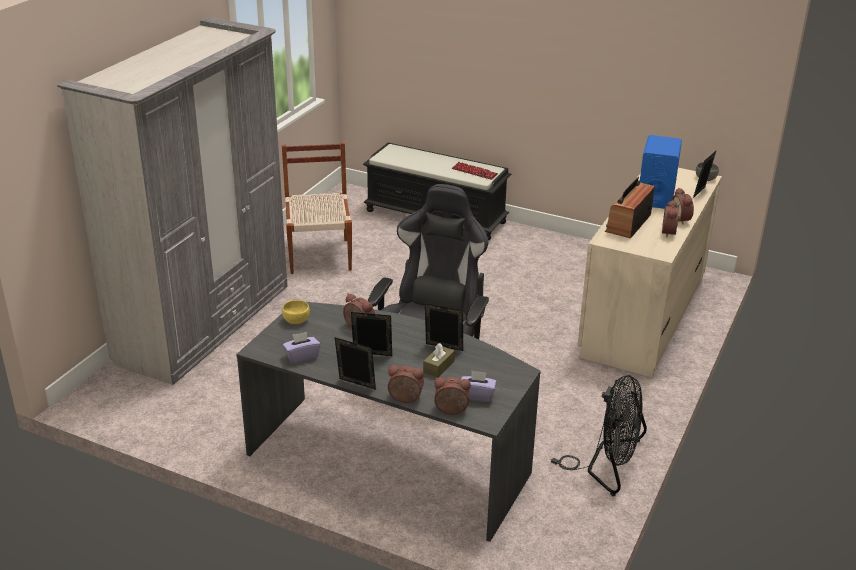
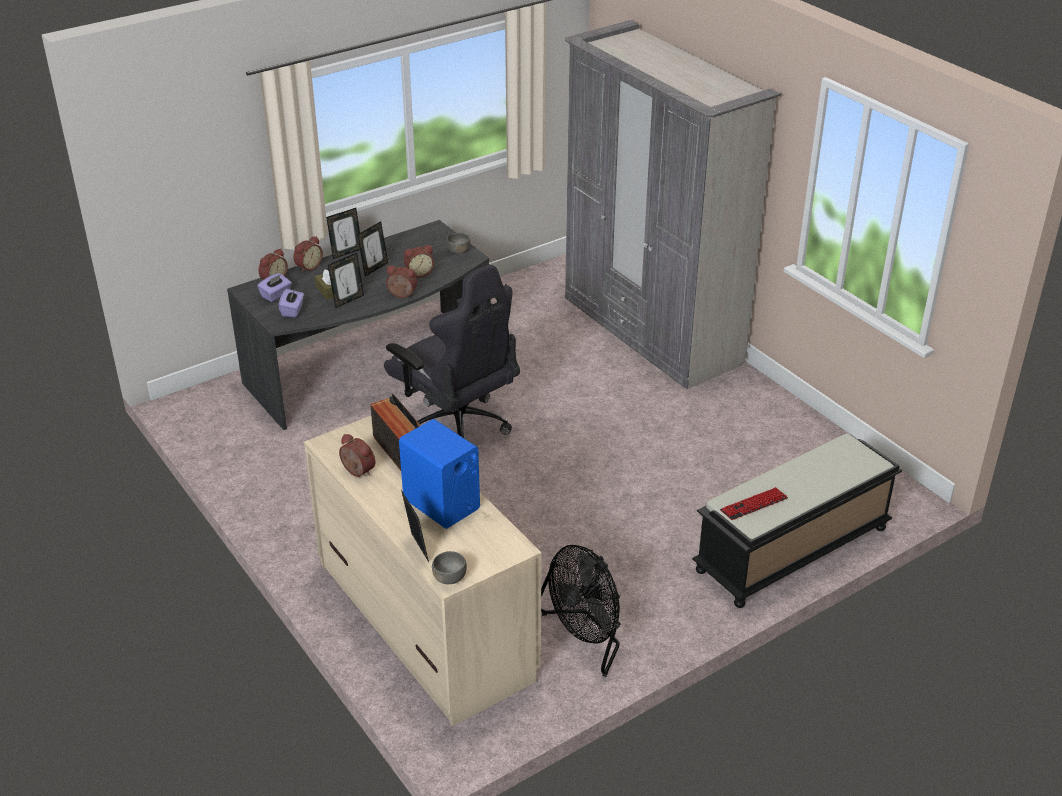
camera: 120 degrees right, 5 degrees up
chair [282,142,352,274] -> none
yellow bowl [282,300,310,324] -> grey bowl [446,233,470,254]
purple tissue box [283,332,321,364] -> purple tissue box moved to [278,289,304,317]
black fan [551,375,647,497] -> black fan moved to [541,545,621,677]
alarm clock [671,188,694,225] -> alarm clock moved to [386,265,417,298]

